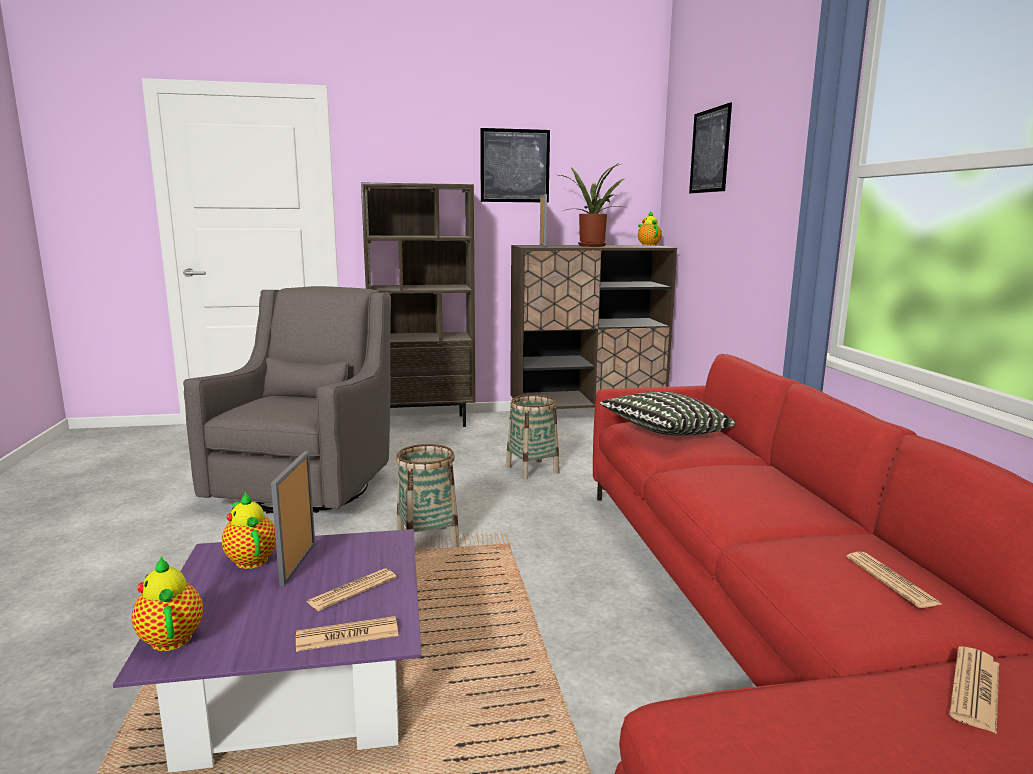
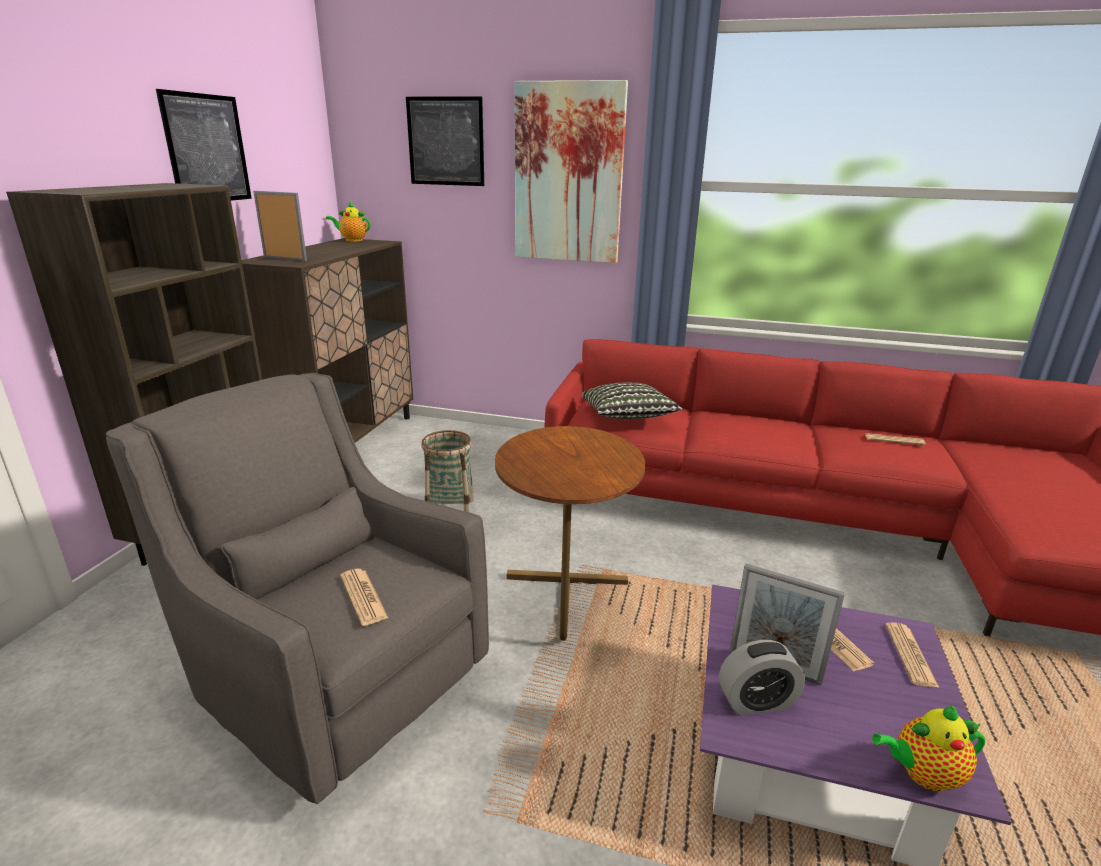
camera: 65 degrees left, 10 degrees up
teapot [222,492,276,569] -> alarm clock [719,640,805,715]
basket [396,444,460,547] -> brown side table [495,426,645,641]
potted plant [559,163,627,247] -> none
newspaper [949,646,999,734] -> newspaper moved to [340,569,388,626]
none -> picture [515,80,628,263]

